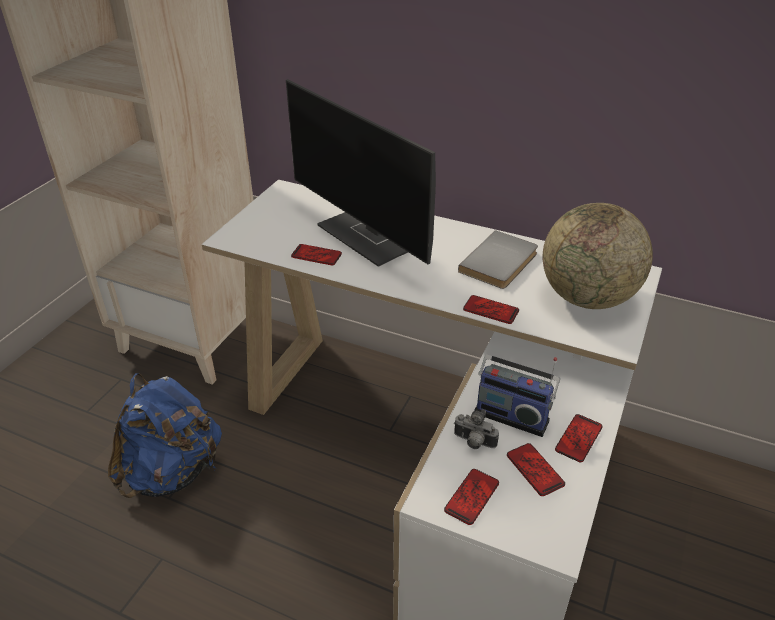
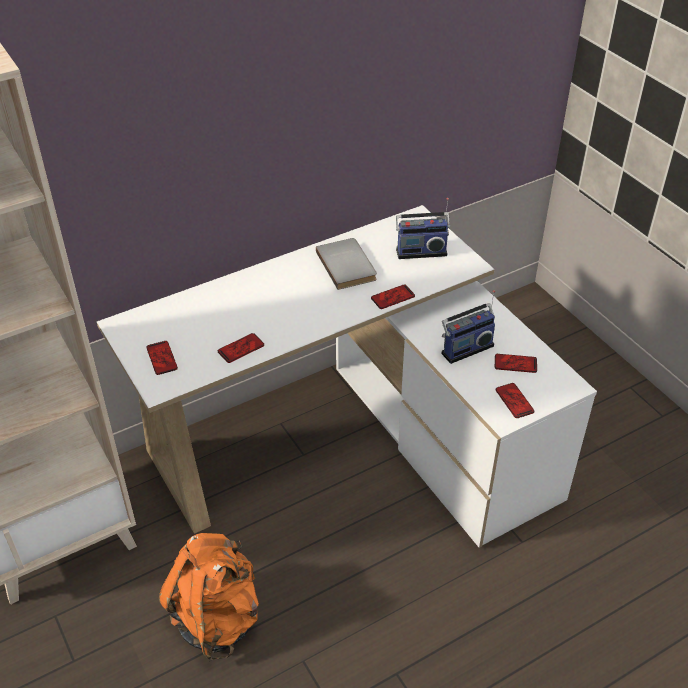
camera: 55 degrees left, 5 degrees up
blue backpack [108,373,222,498] -> orange backpack [159,533,259,661]
monitor [286,79,436,267] -> none
camera [454,409,499,449] -> none
globe [543,203,653,309] -> radio [396,198,450,259]
phone [555,414,603,462] -> phone moved to [146,341,178,375]

